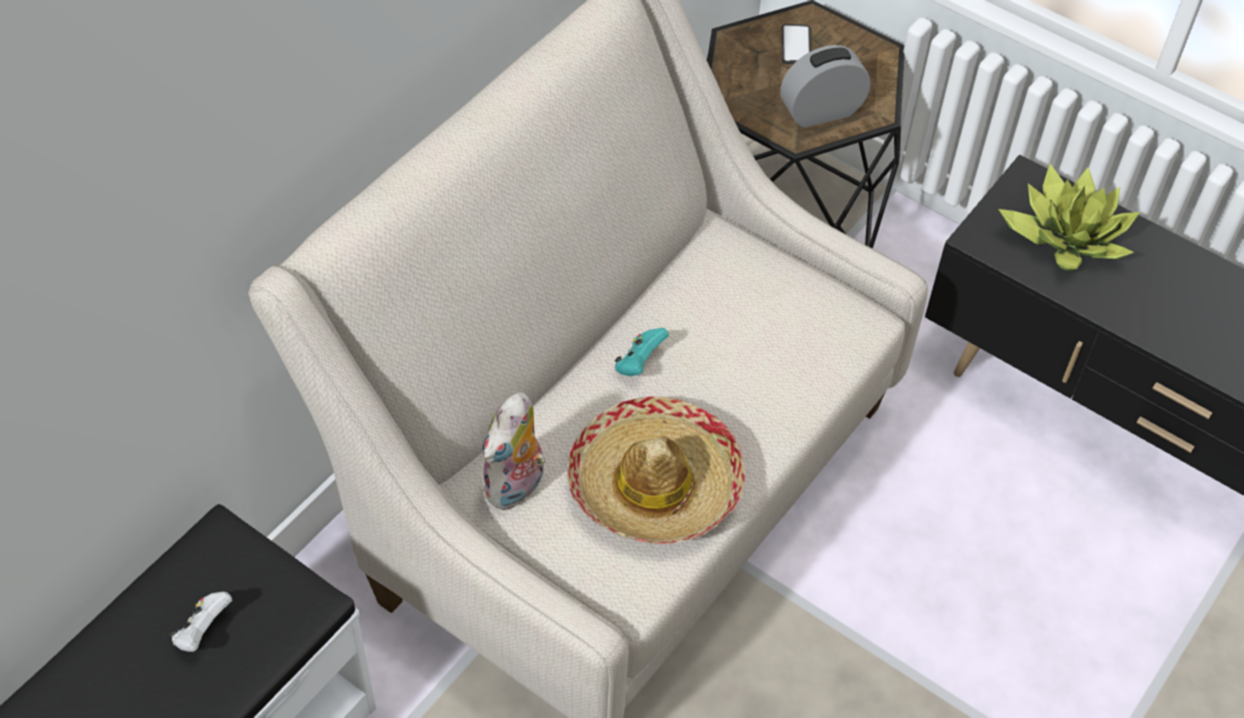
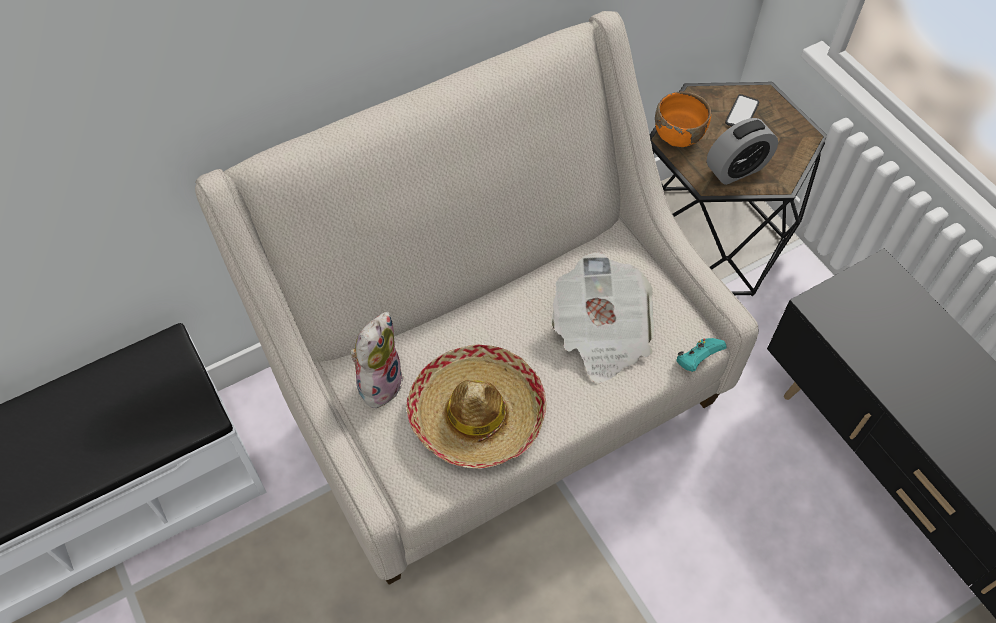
camera: 25 degrees right, 5 degrees up
white game controller [170,592,232,652] -> none
plush toy [482,392,545,510] -> plush toy turned 150 degrees clockwise [350,312,404,413]
turquoise game controller [615,328,669,376] -> turquoise game controller moved to [677,338,727,372]
alarm clock [780,45,871,128] -> alarm clock turned 150 degrees clockwise [707,118,778,185]
potted plant [998,164,1140,271] -> none
none -> newspaper [551,252,654,383]
none -> orange bowl [655,91,711,147]

